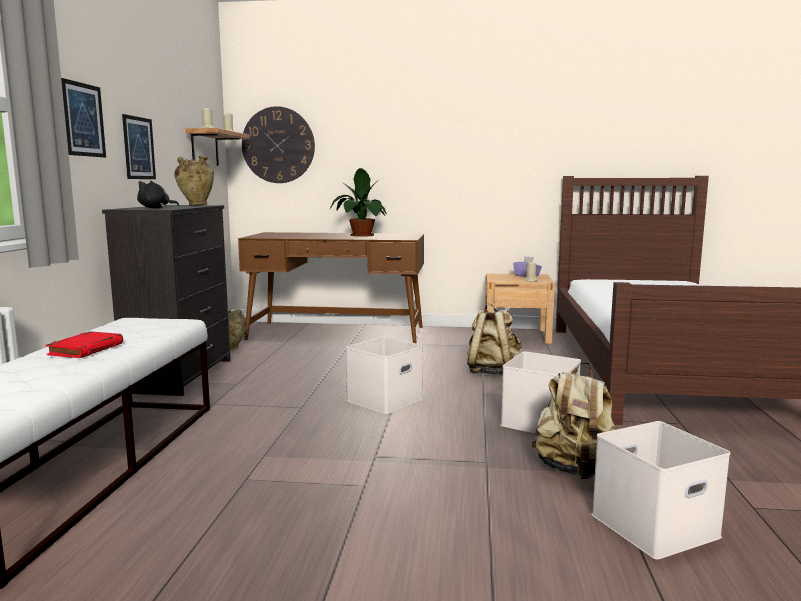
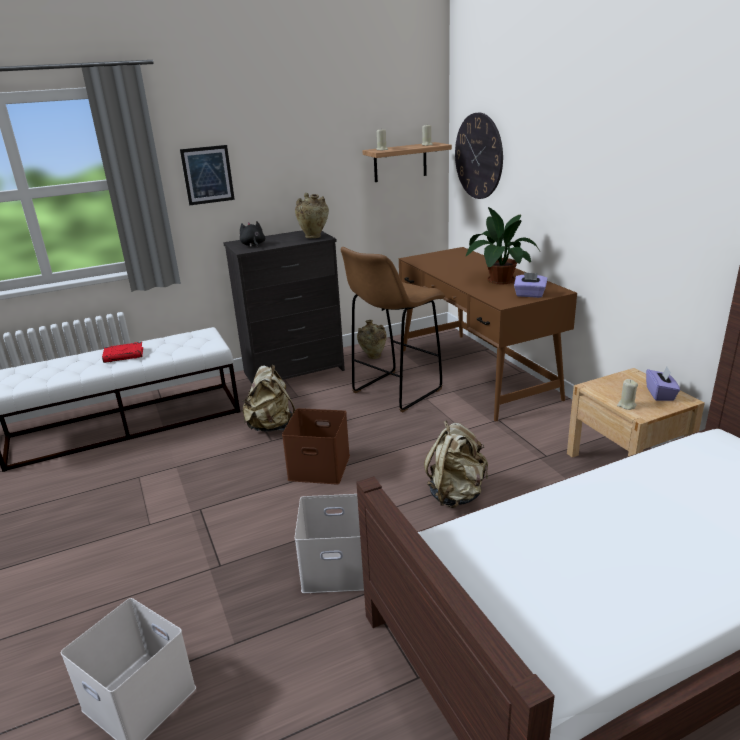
camera: 60 degrees right, 15 degrees up
picture [122,114,156,179] -> none
white storage box [346,337,423,414] -> brown storage box [282,408,350,484]
beige backpack [532,362,616,479] -> beige backpack moved to [242,365,295,432]
none -> brown stool [341,247,445,413]
none -> purple tissue box [514,272,548,298]

